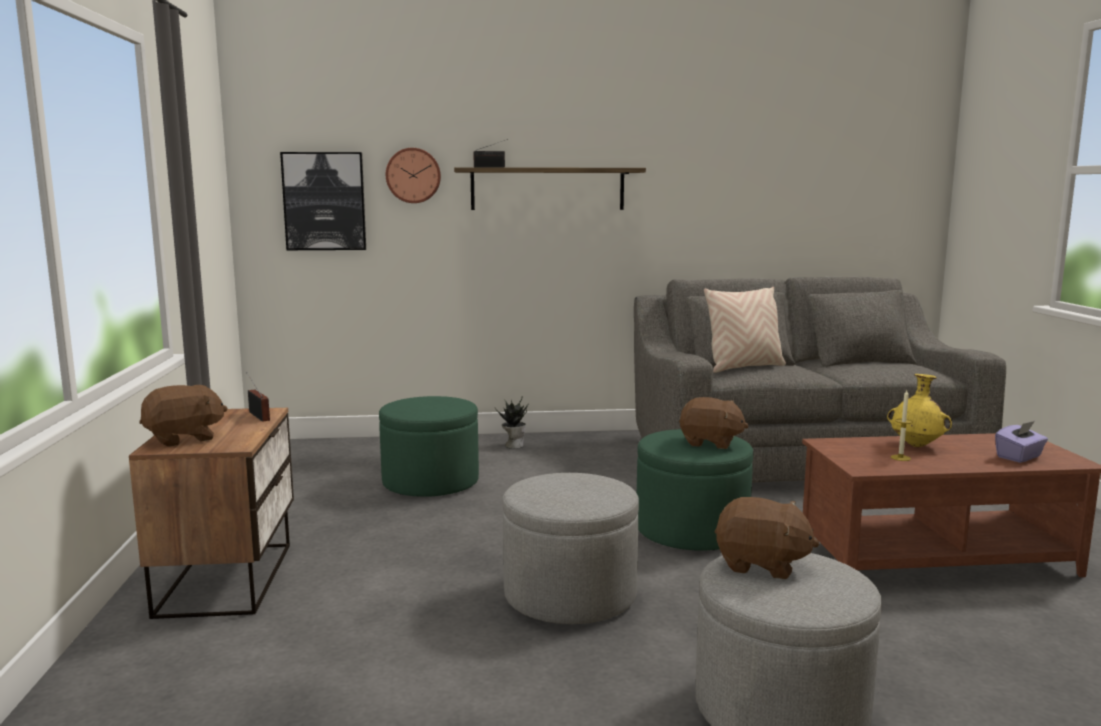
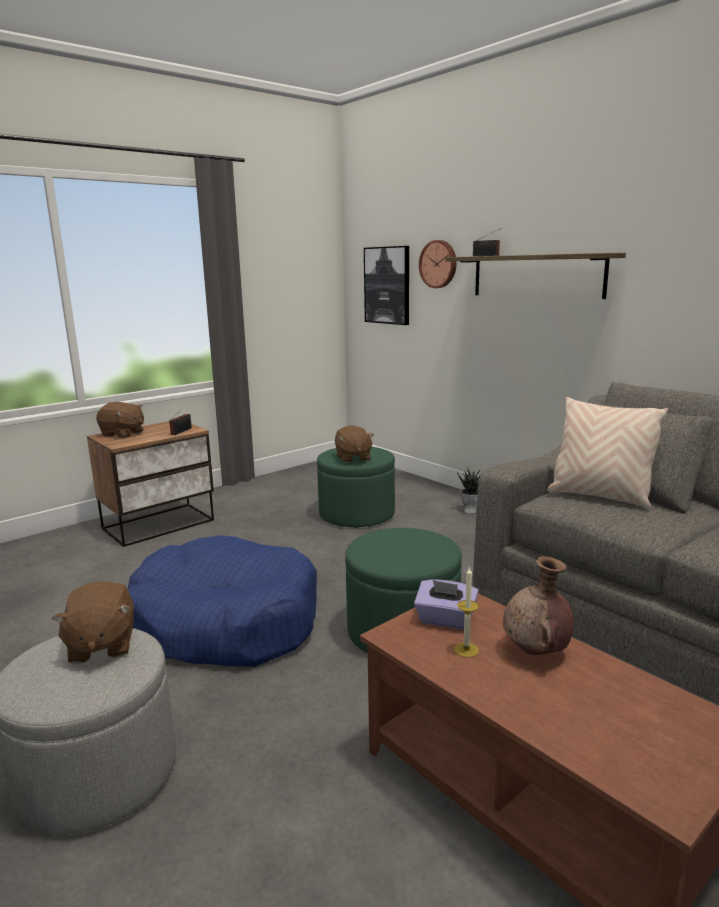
camera: 55 degrees right, 5 degrees up
grey ottoman [503,473,639,624] -> blue dog bed [127,535,317,667]
brown plush toy [679,397,749,449] -> brown plush toy moved to [335,425,374,463]
yellow vase [887,374,952,447] -> brown vase [503,556,573,655]
purple tissue box [995,421,1048,463] -> purple tissue box moved to [414,579,479,629]

